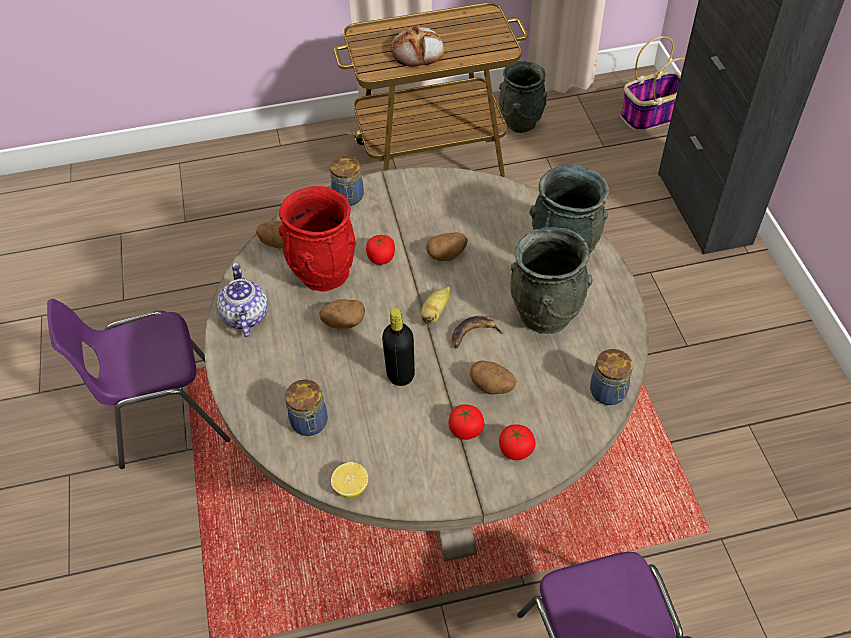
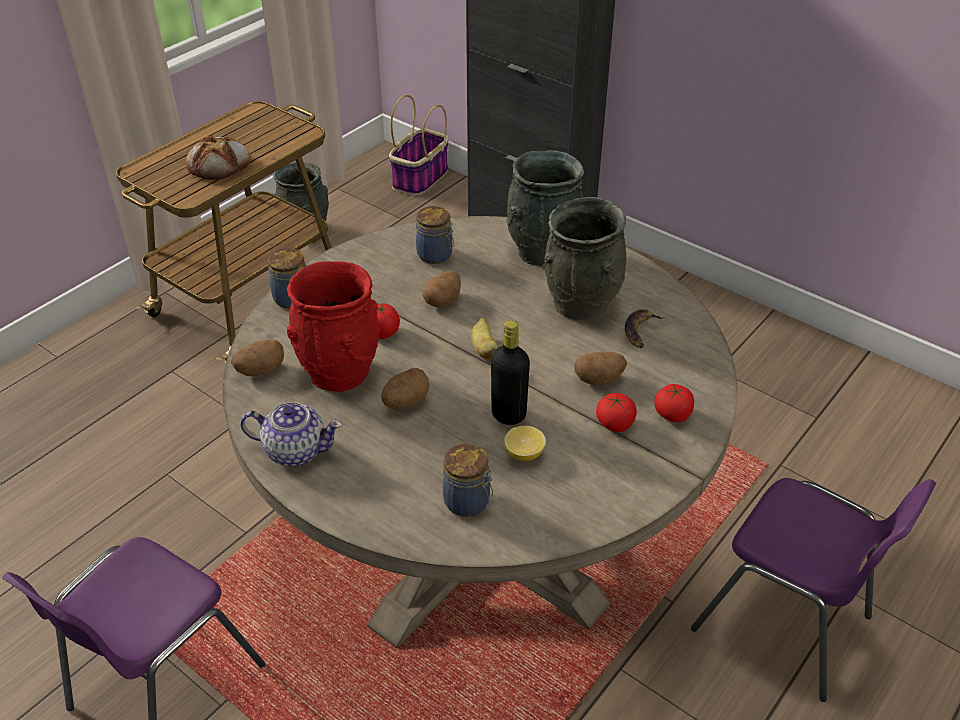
camera: 40 degrees left, 10 degrees down
teapot [217,262,268,337] -> teapot turned 150 degrees clockwise [240,402,342,466]
lemon [331,462,368,497] -> lemon moved to [504,426,546,461]
banana [451,316,504,348] -> banana moved to [625,309,664,348]
jar [590,349,633,405] -> jar moved to [416,206,454,264]

